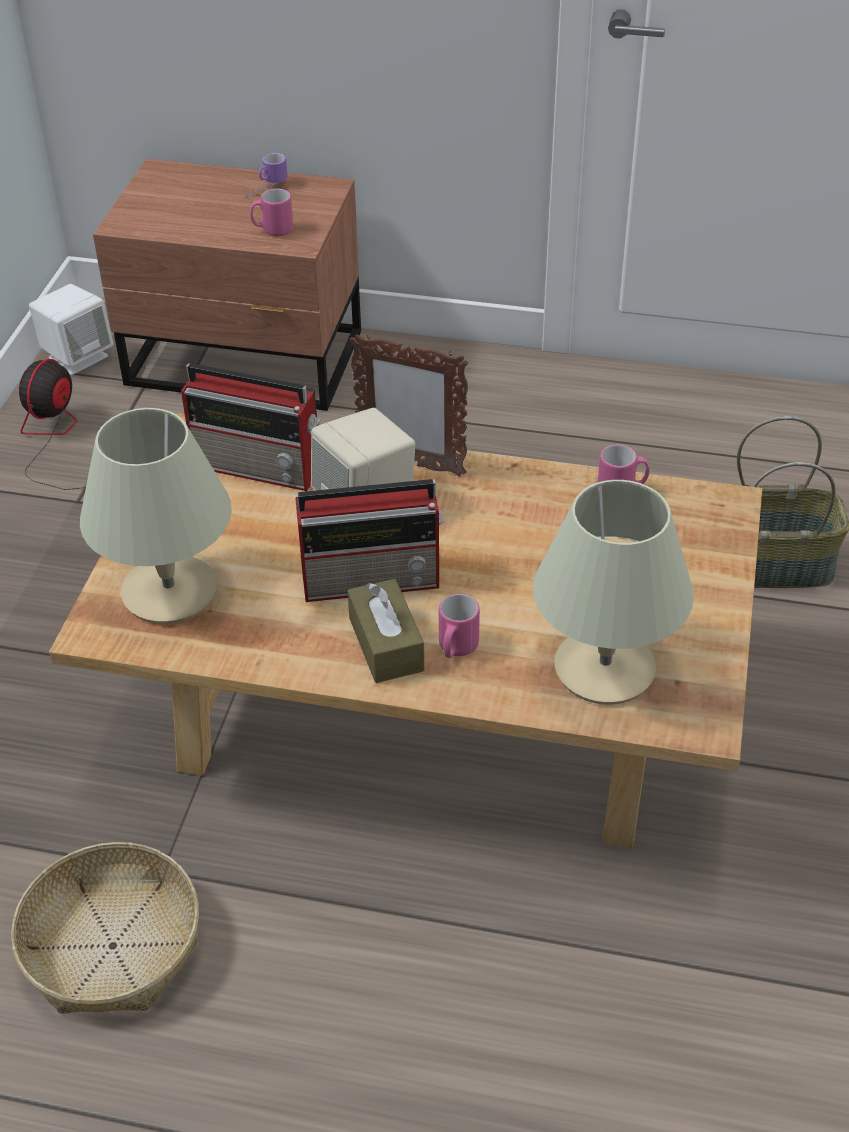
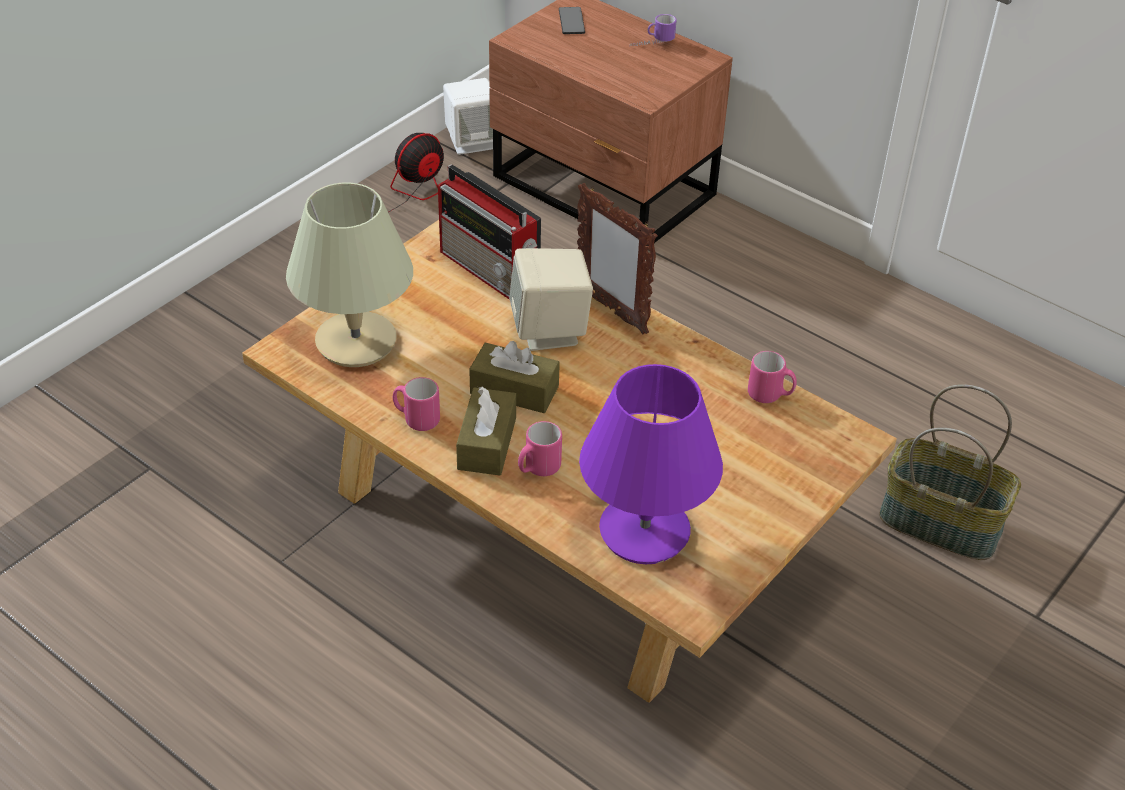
camera: 25 degrees right, 0 degrees up
basket [11,842,199,1014] -> none
pink mug [250,189,293,236] -> pink mug moved to [393,377,440,431]
radio [295,479,444,602] -> brown tissue box [469,341,560,413]
beige table lamp [533,480,694,705] -> purple table lamp [579,364,723,564]
none -> phone [559,7,585,34]

